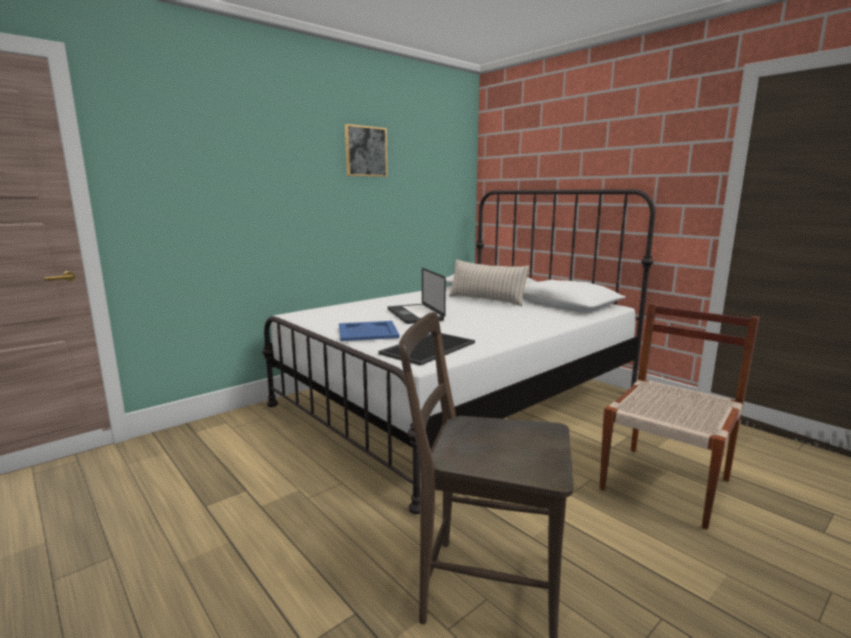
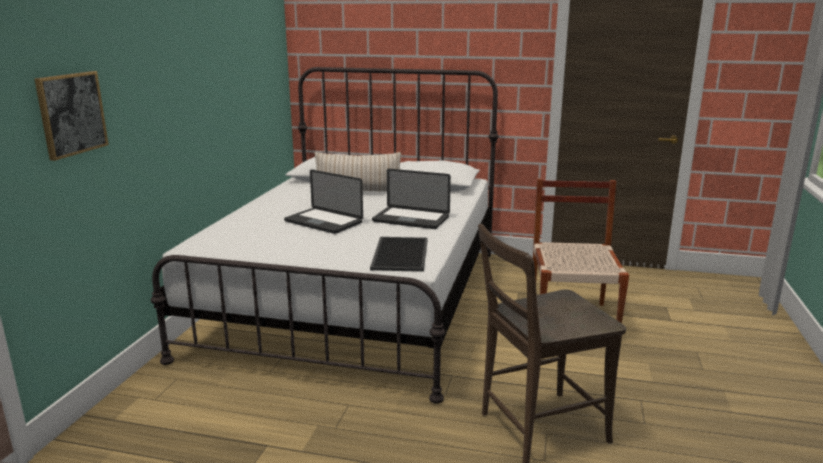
camera: 35 degrees left, 5 degrees up
blue tray [339,321,400,341] -> none
picture [345,124,388,177] -> picture moved to [35,71,109,161]
none -> laptop [372,169,451,229]

